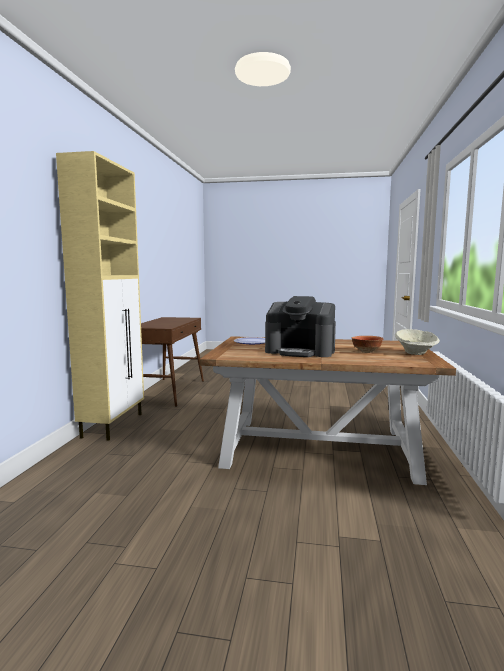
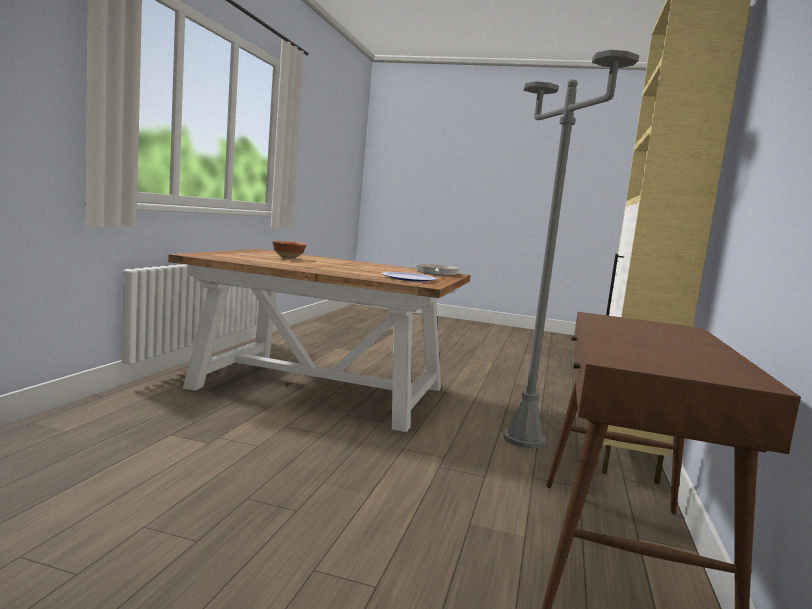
camera: 175 degrees left, 0 degrees up
coffee machine [265,296,336,357] -> none
beige bowl [395,329,440,355] -> none
none -> frying pan [415,263,460,276]
none -> grey floor lamp [503,50,639,449]

